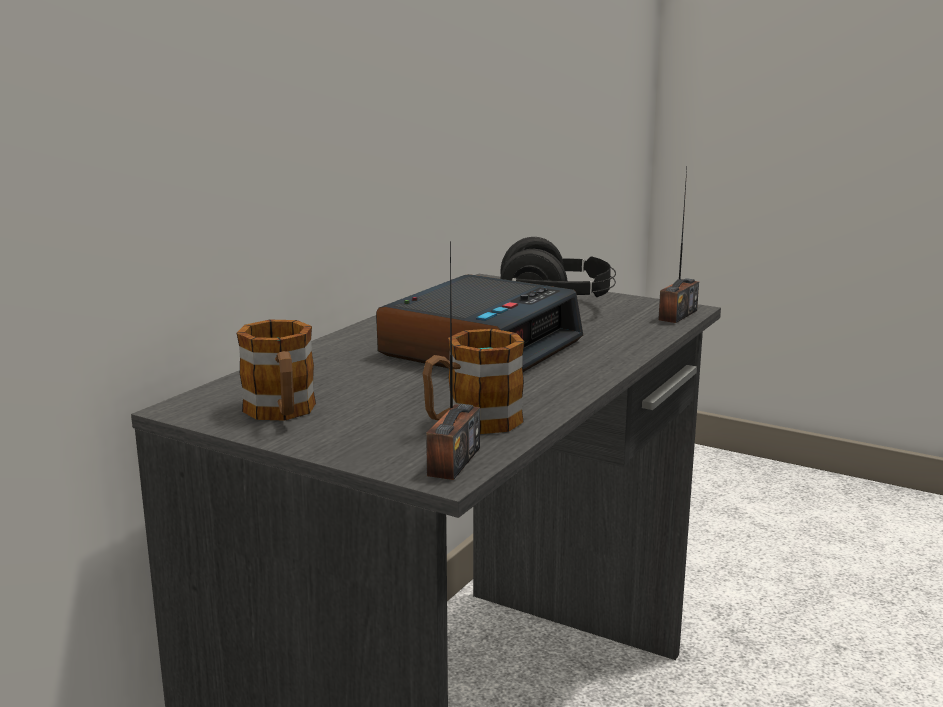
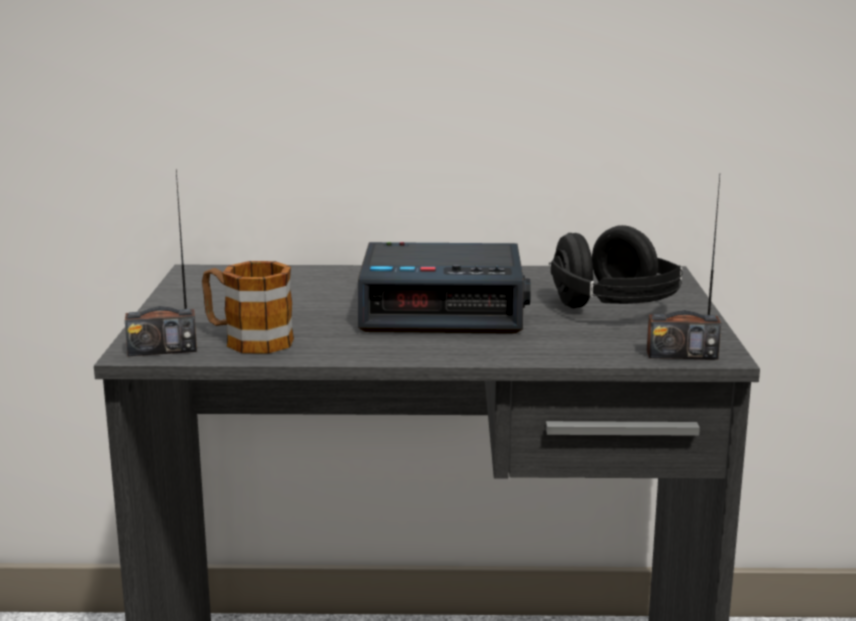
camera: 60 degrees right, 0 degrees up
mug [237,320,316,421] -> none

